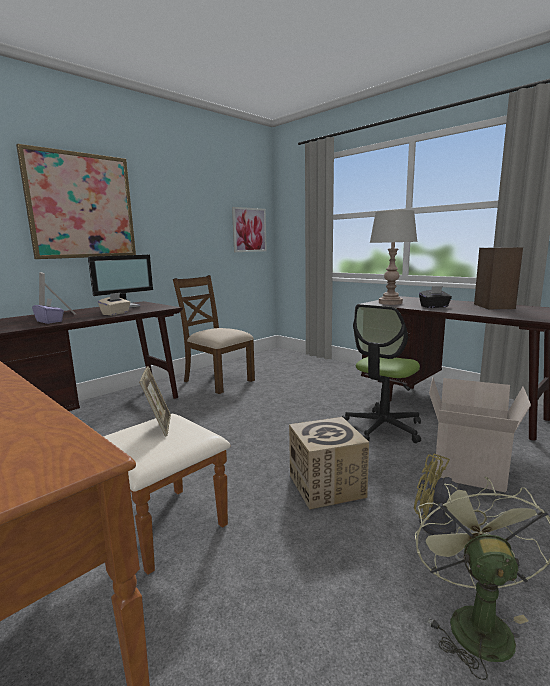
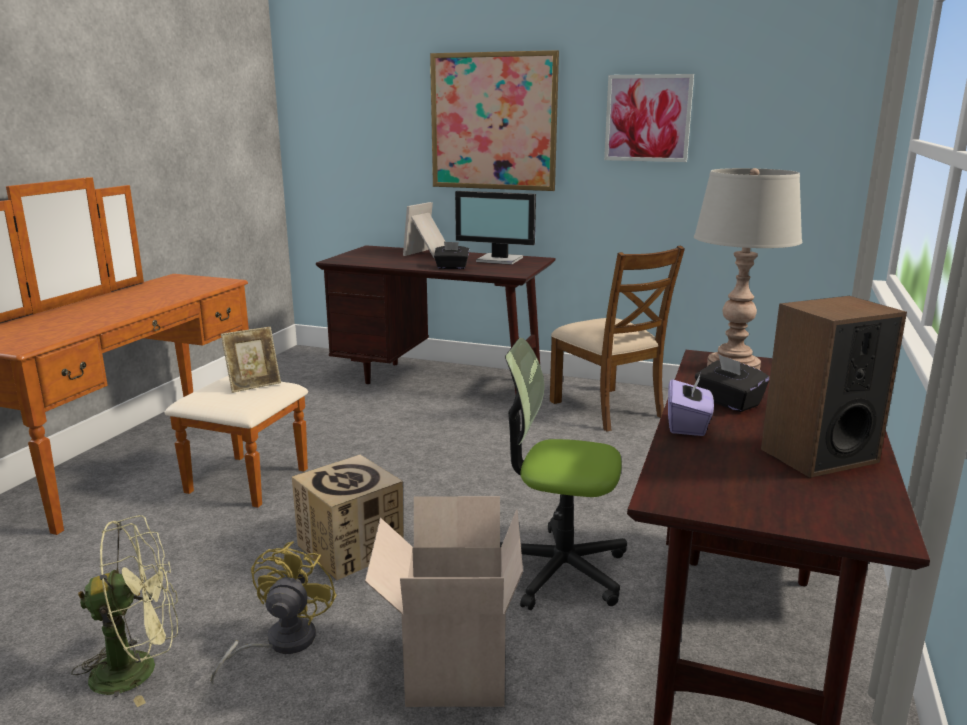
camera: 65 degrees right, 5 degrees up
purple tissue box [32,298,64,324] -> purple tissue box moved to [668,375,714,436]
beige tissue box [98,293,130,315] -> black tissue box [434,242,469,269]
brown chair [173,275,255,394] -> brown chair turned 135 degrees clockwise [550,246,685,432]
picture [232,207,267,252] -> picture moved to [604,74,694,162]

